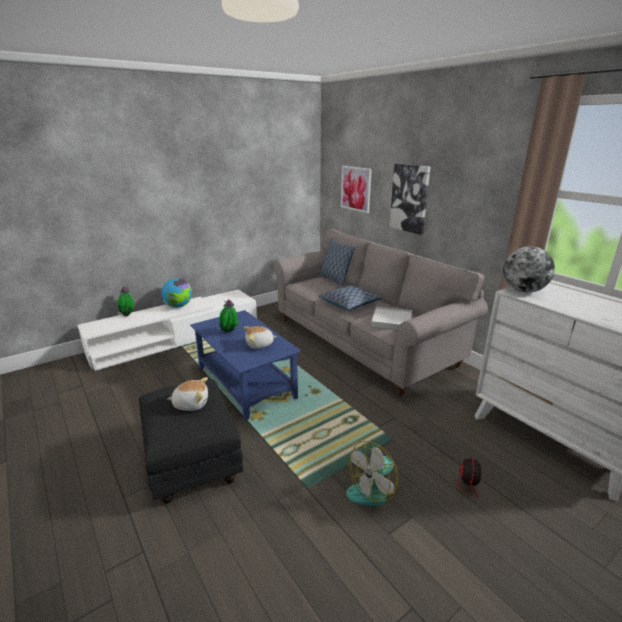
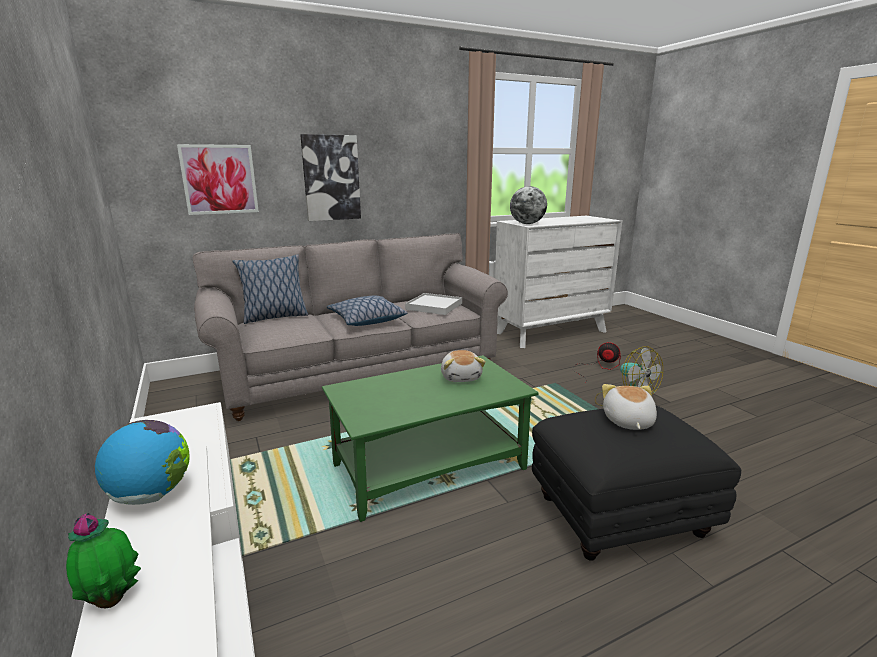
camera: 80 degrees left, 5 degrees down
blue coffee table [190,310,301,421] -> green coffee table [322,355,539,522]
potted plant [219,300,239,333] -> none

